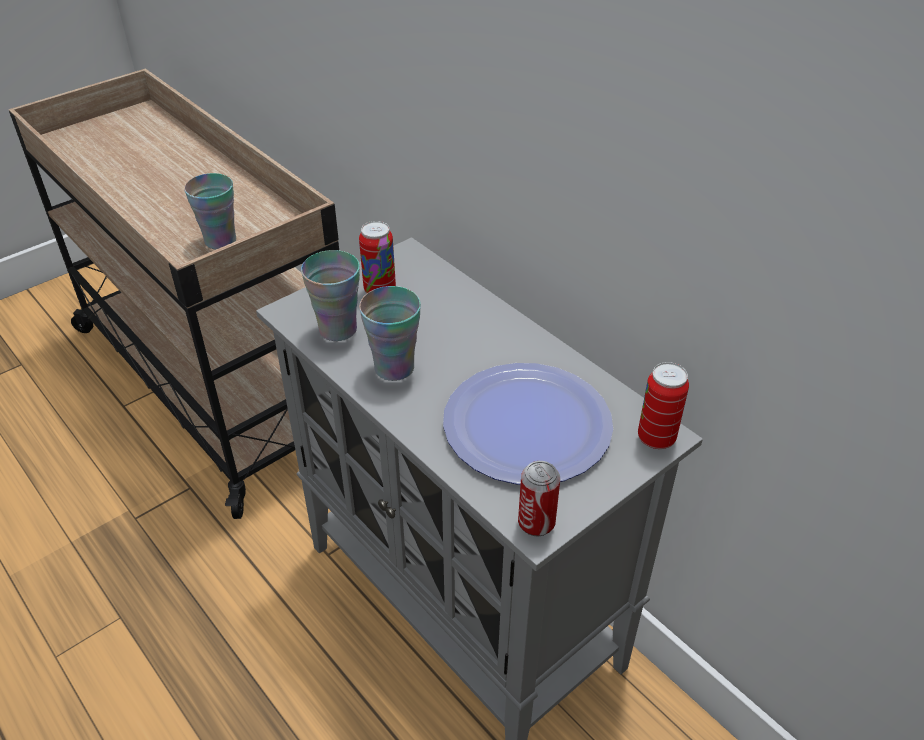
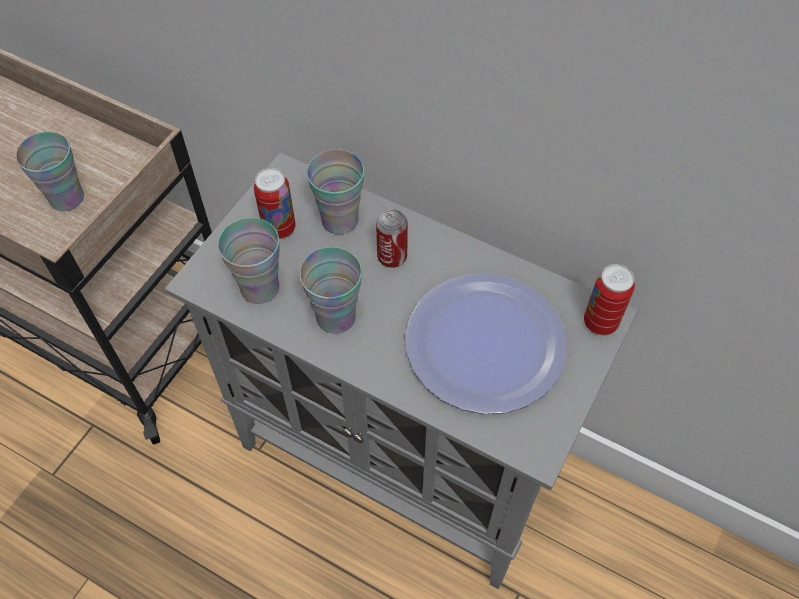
camera: 20 degrees left, 15 degrees up
can [518,461,560,537] -> can moved to [376,209,408,268]
none -> cup [307,149,364,234]

